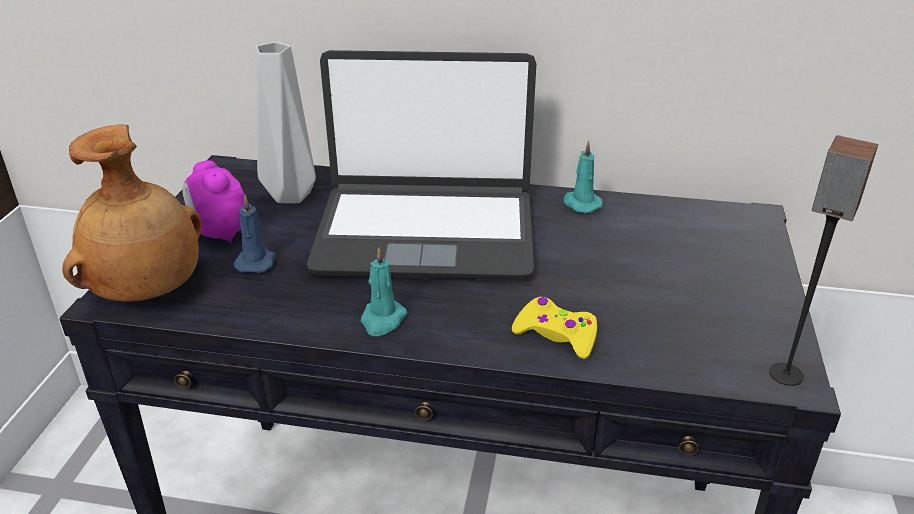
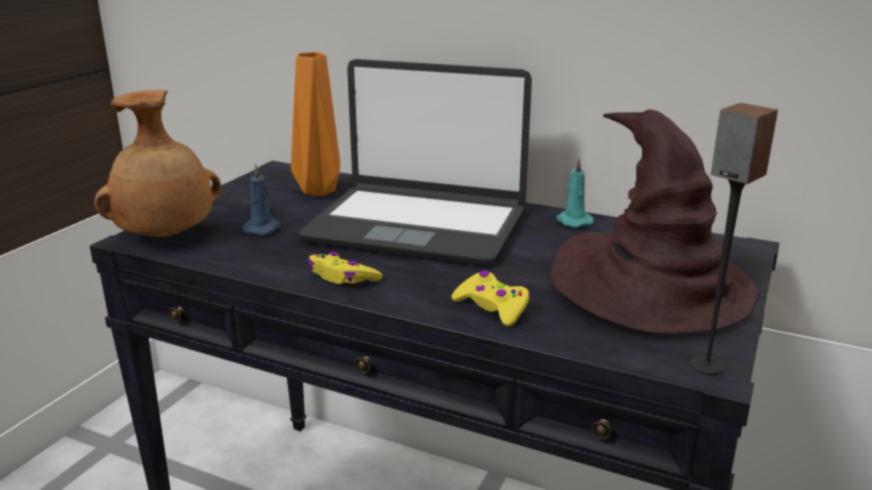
camera: 15 degrees right, 10 degrees down
alarm clock [182,160,244,243] -> none
grey vase [256,42,316,203] -> orange vase [291,52,340,196]
turquoise candle [361,247,407,336] -> yellow game controller [307,251,383,284]
none -> brown hat [550,109,759,334]

